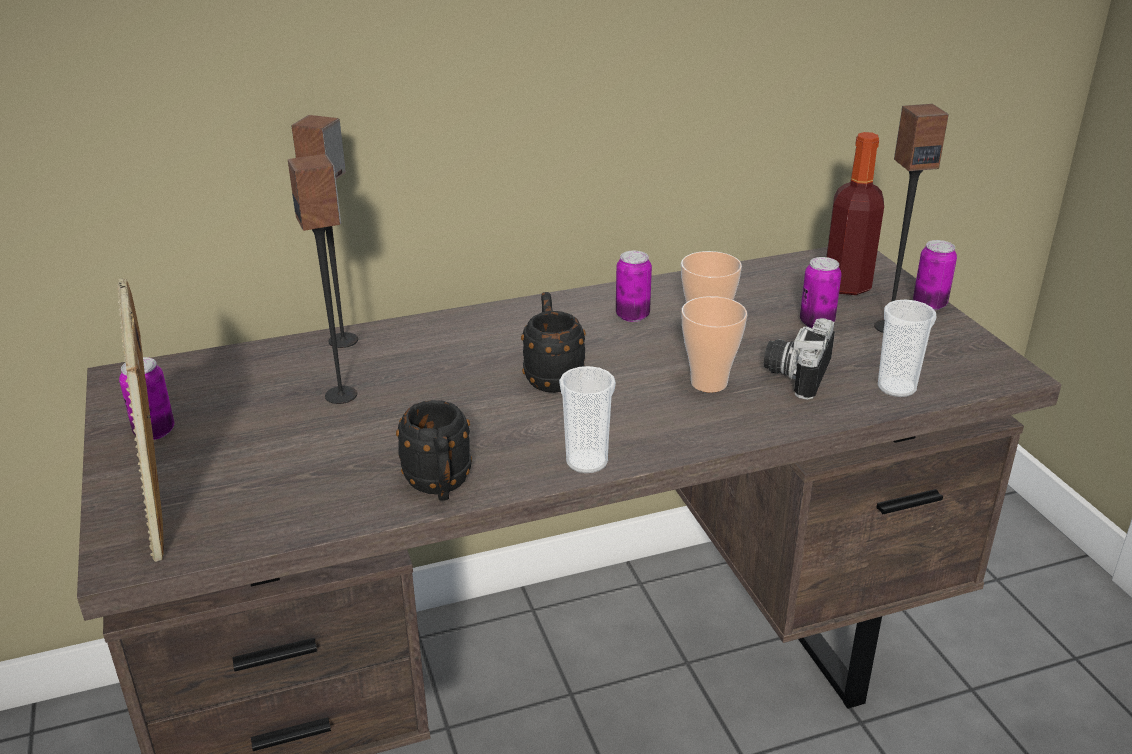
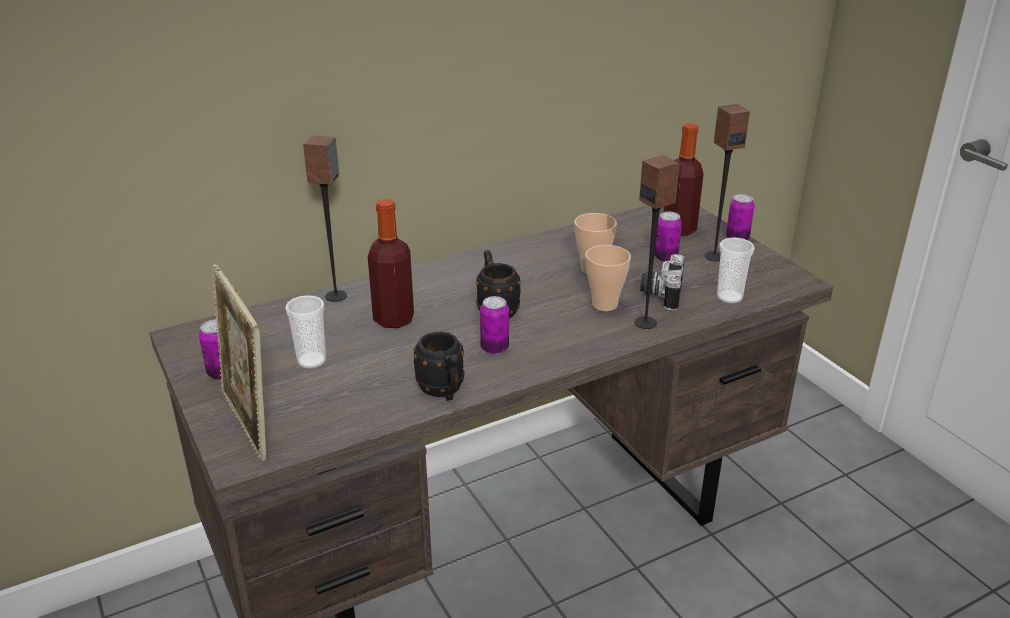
camera: 10 degrees left, 0 degrees up
speaker [288,154,357,404] -> speaker moved to [634,155,680,329]
cup [559,366,616,473] -> cup moved to [285,295,326,369]
can [616,251,652,322] -> can moved to [480,296,509,354]
none -> bottle [368,199,414,328]

